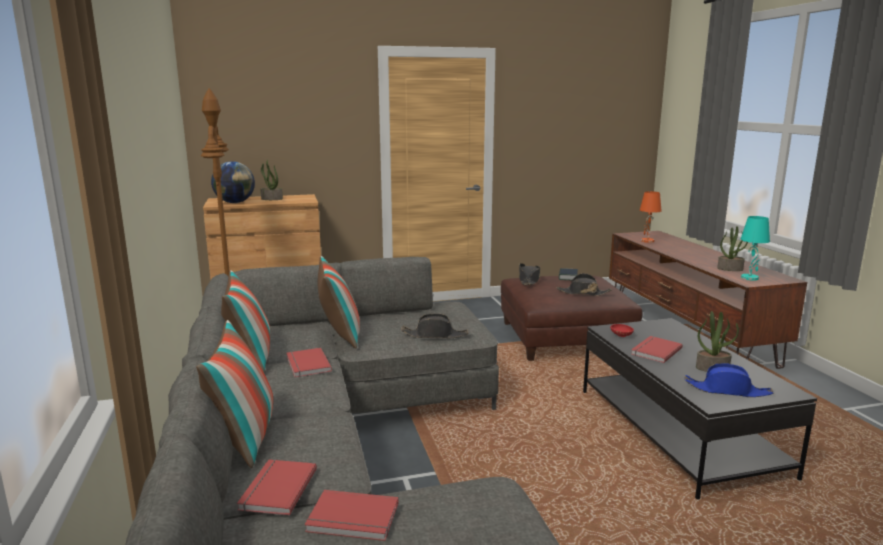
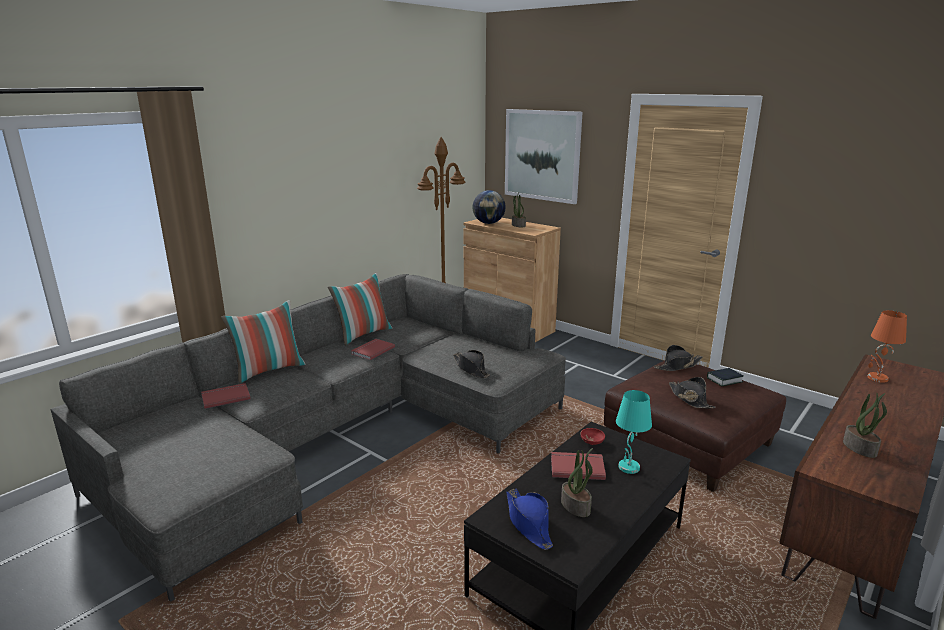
camera: 55 degrees right, 5 degrees up
red book [305,490,399,541] -> none
pillow [317,256,360,349] -> none
turquoise table lamp [741,216,770,281] -> turquoise table lamp moved to [616,390,652,474]
none -> picture [505,109,583,204]

